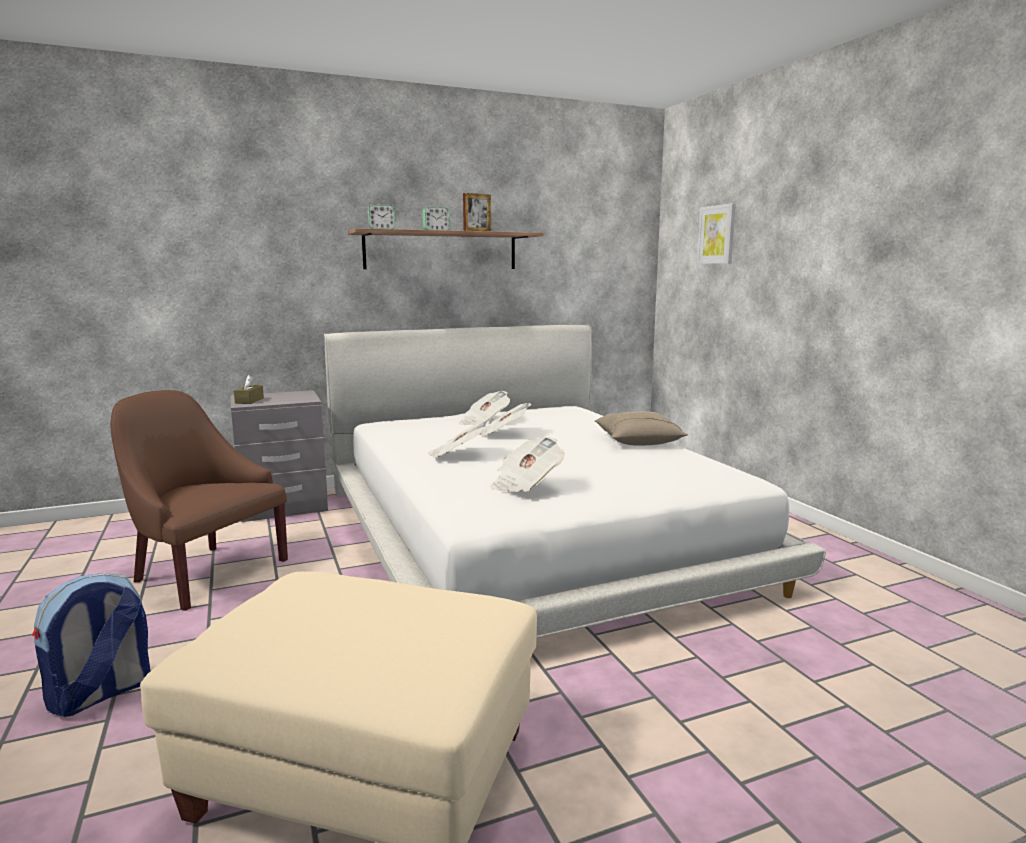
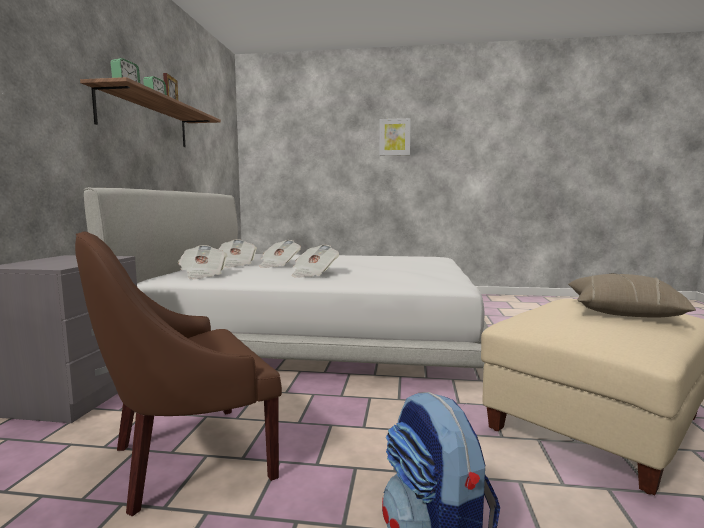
camera: 60 degrees left, 5 degrees down
brown tissue box [234,375,264,404] -> none
newspaper [491,437,565,492] -> newspaper moved to [178,245,227,279]
beige pillow [595,411,688,446] -> beige pillow moved to [568,273,696,318]
picture [697,203,736,264] -> picture moved to [379,118,411,156]

